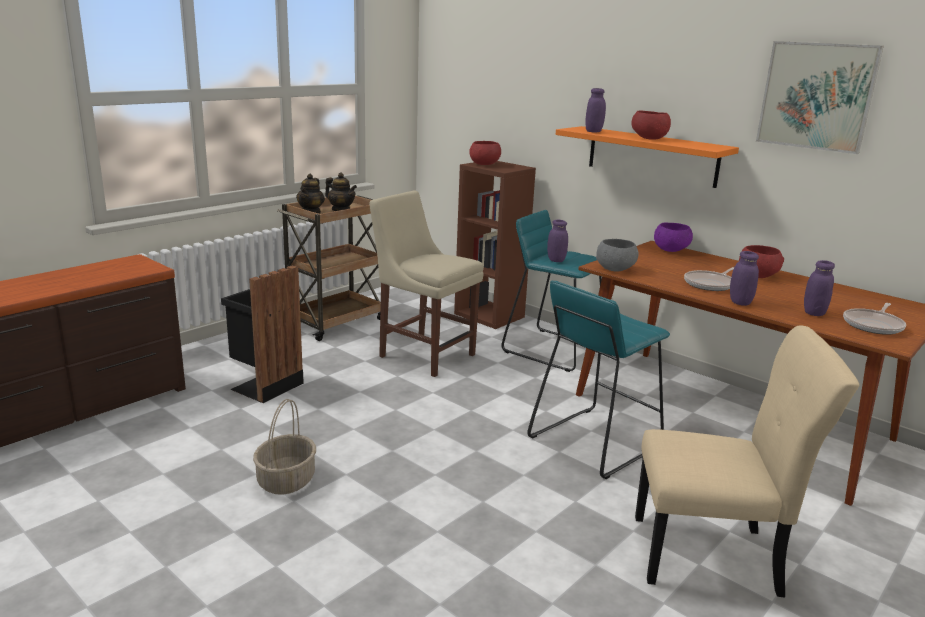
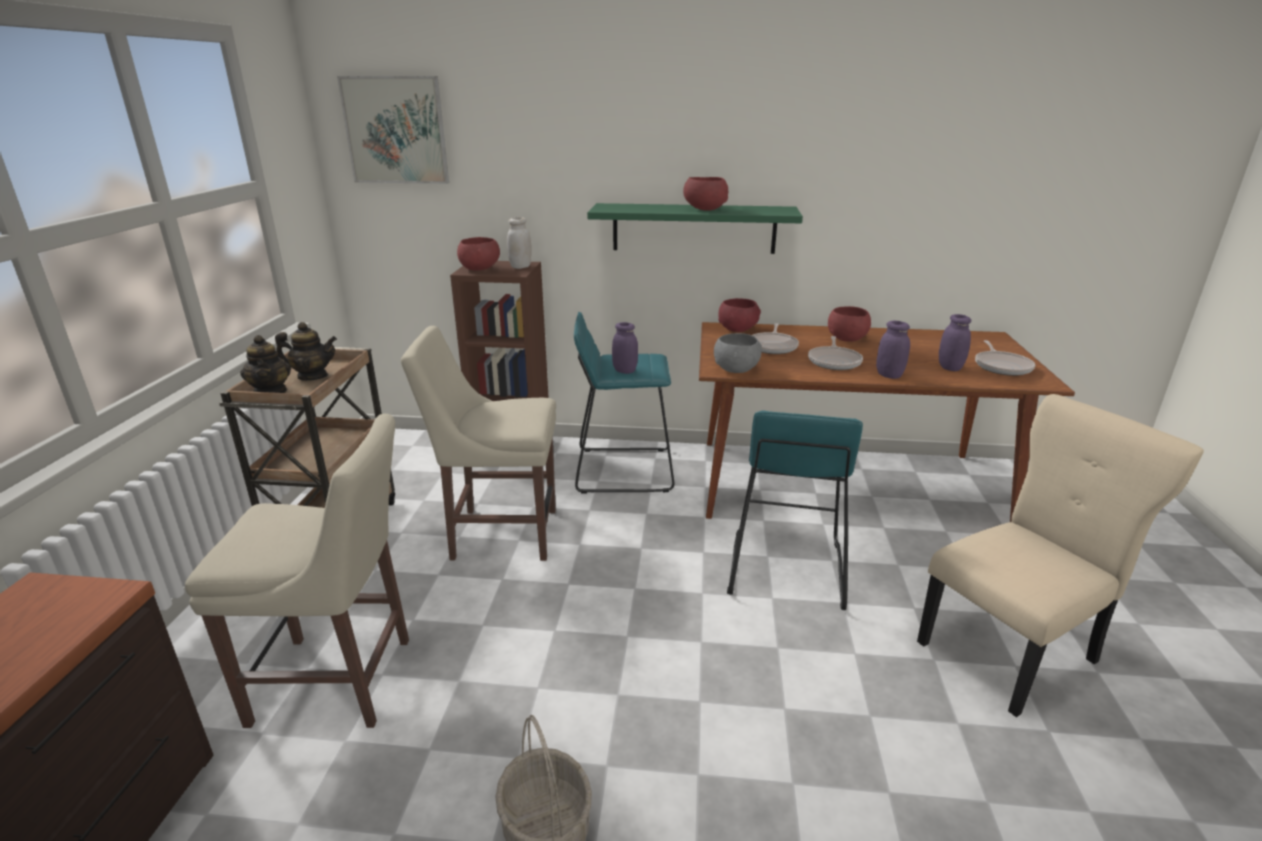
camera: 35 degrees left, 5 degrees up
black trash can [221,265,304,403] -> beige chair [185,414,409,728]
orange shelf [556,126,739,188] -> green shelf [587,203,803,254]
purple jar [586,88,606,133] -> none
purple bowl [654,223,693,252] -> red bowl [718,298,761,332]
picture [756,41,884,154] -> picture moved to [337,76,449,184]
none -> white jar [507,217,532,269]
none -> frying pan [752,323,799,354]

